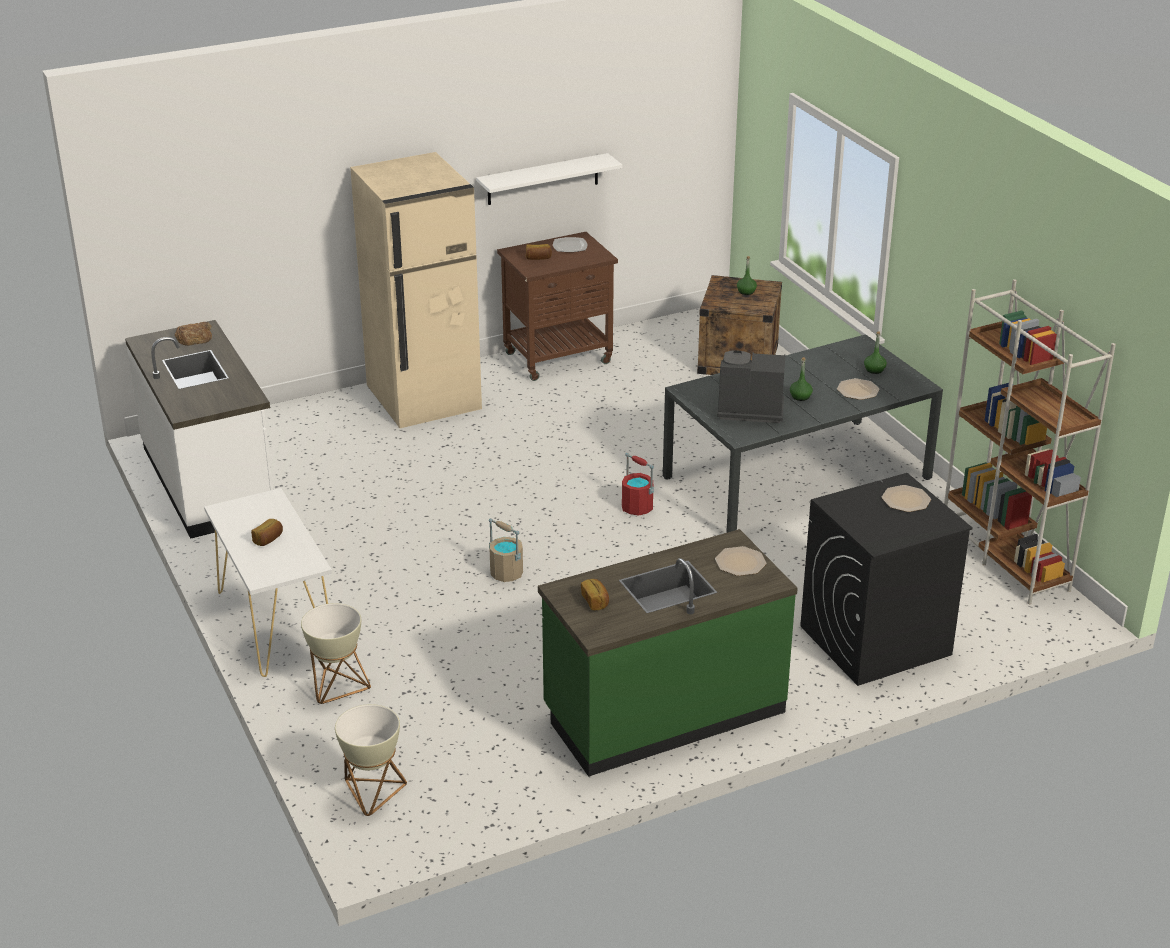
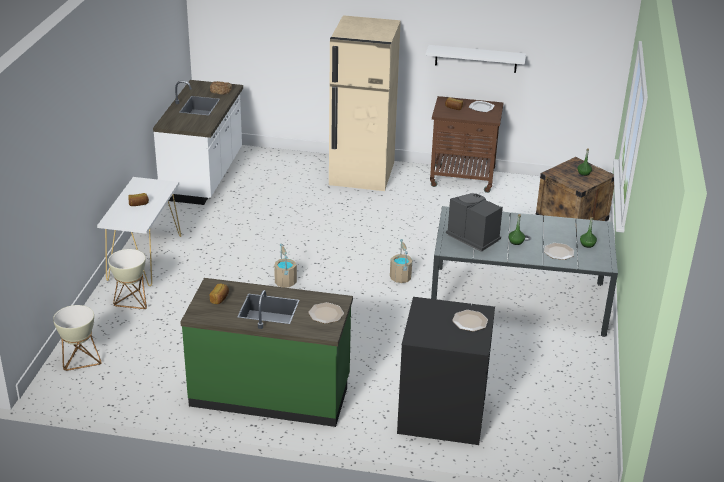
camera: 35 degrees right, 0 degrees up
red bucket [622,453,654,516] -> beige bucket [390,239,412,283]
brown bookcase [944,279,1116,604] -> none

